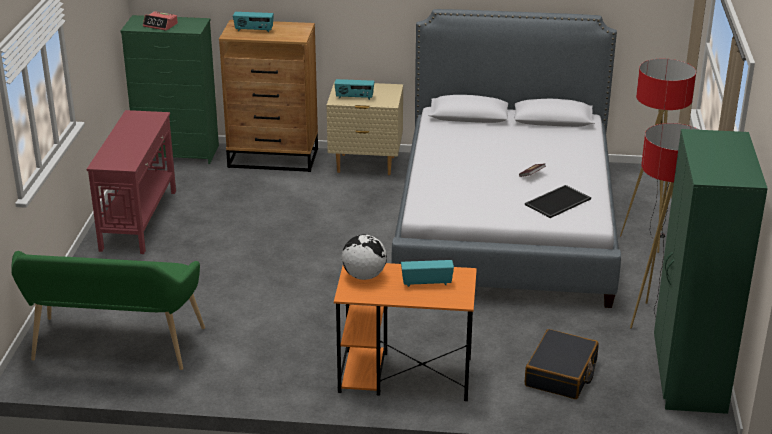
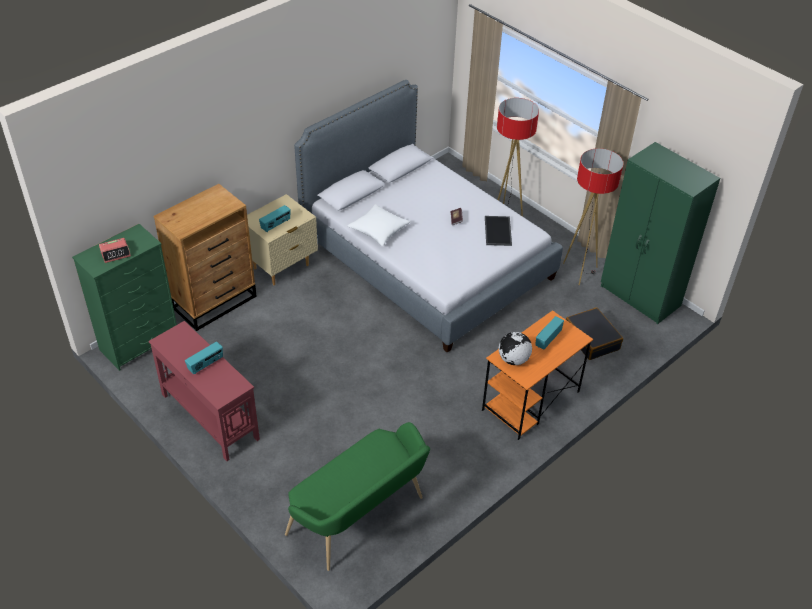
camera: 50 degrees left, 15 degrees up
radio [233,12,274,32] -> radio moved to [185,341,223,374]
none -> white pillow [348,204,410,246]

